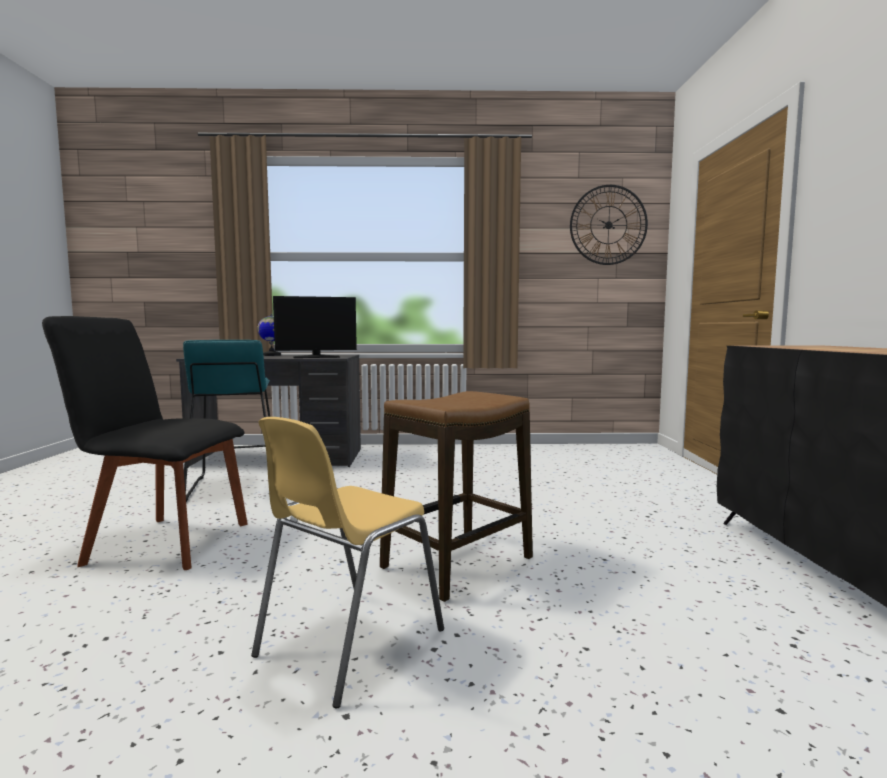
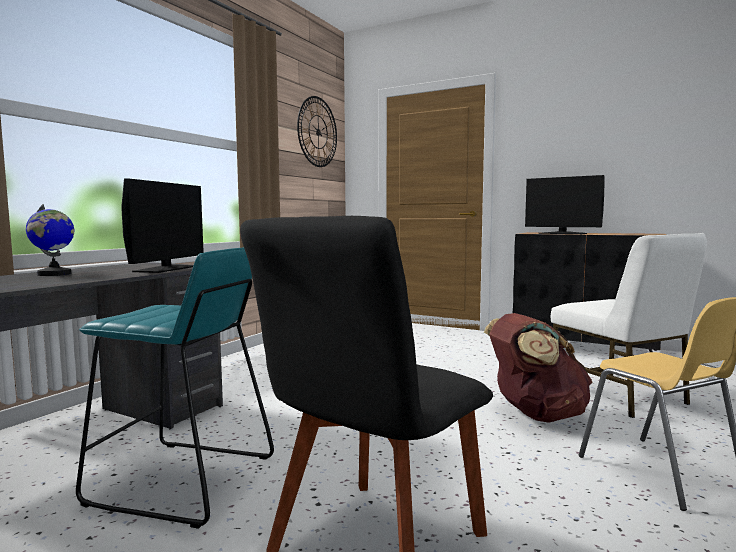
camera: 60 degrees left, 0 degrees up
stool [380,391,533,602] -> brown backpack [484,313,593,423]
none -> monitor [525,175,605,234]
none -> white chair [551,233,707,418]

